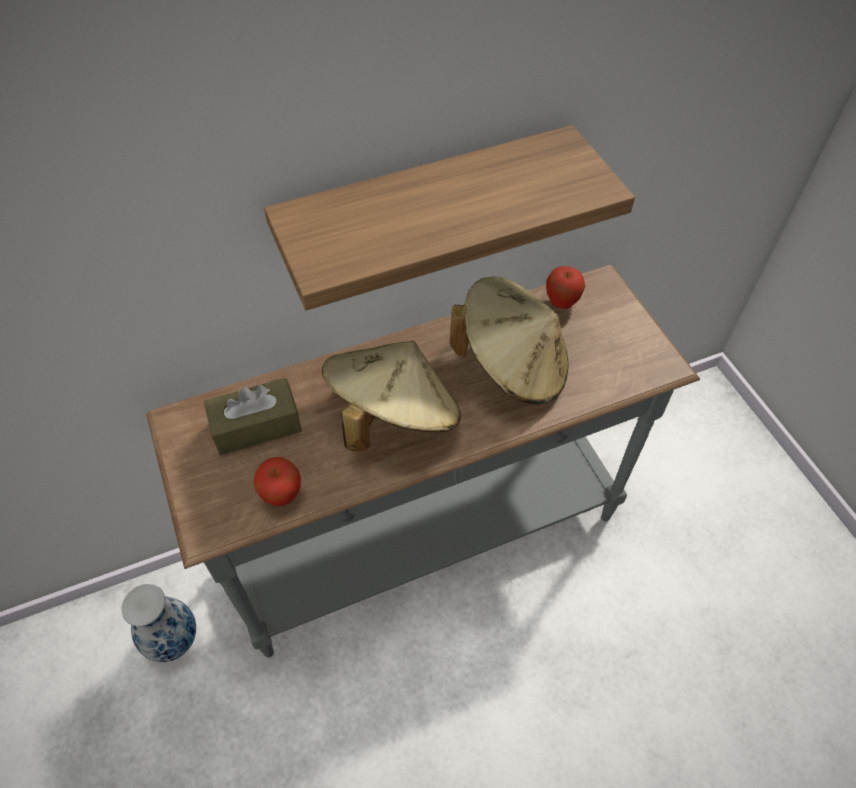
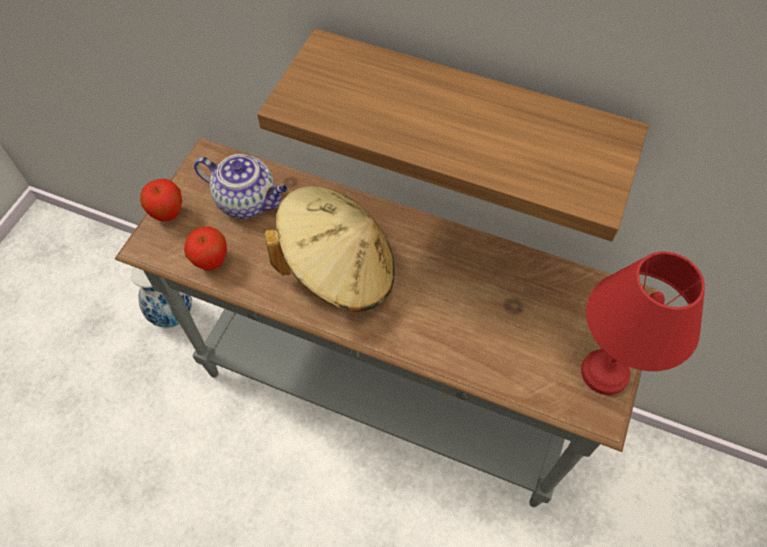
camera: 45 degrees right, 5 degrees up
brown tissue box [204,378,302,455] -> teapot [194,154,288,219]
beige hat [450,276,569,405] -> none
apple [546,266,585,309] -> apple moved to [140,179,182,221]
none -> red table lamp [581,251,705,395]

